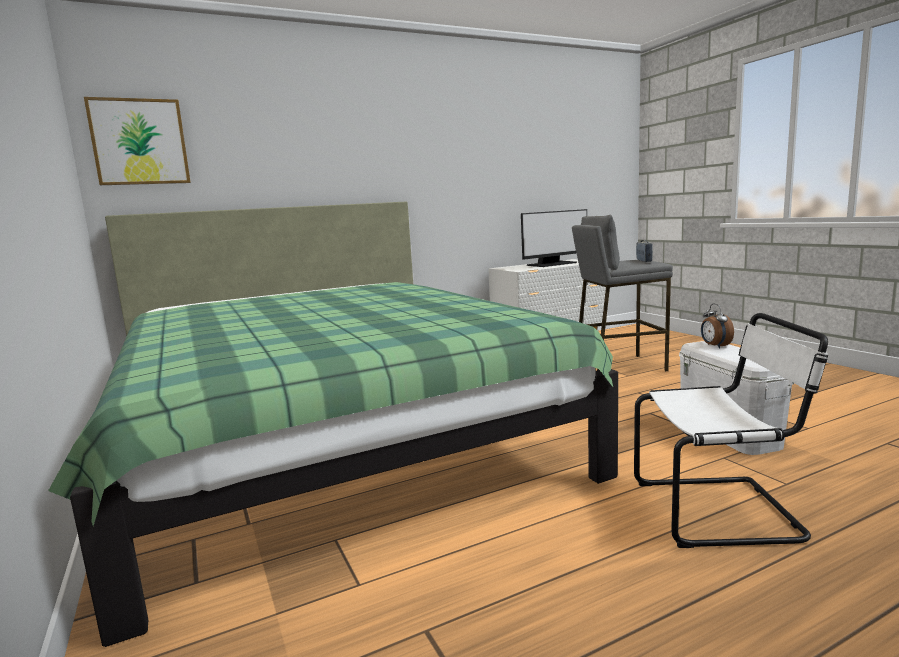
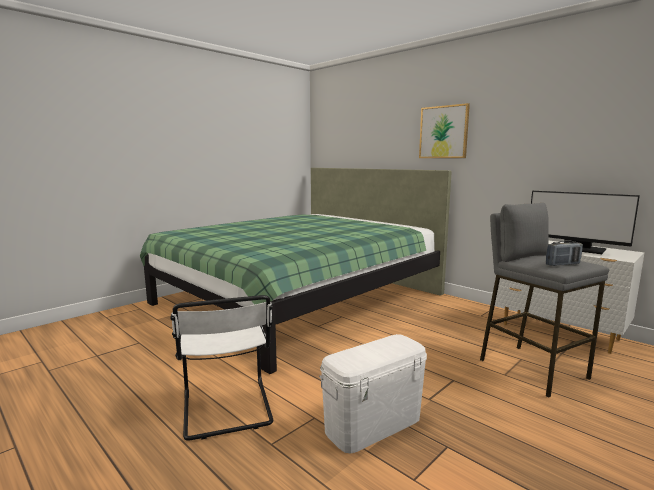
camera: 70 degrees right, 0 degrees up
picture [84,97,191,185] -> picture moved to [419,103,470,158]
alarm clock [701,304,734,348] -> none

